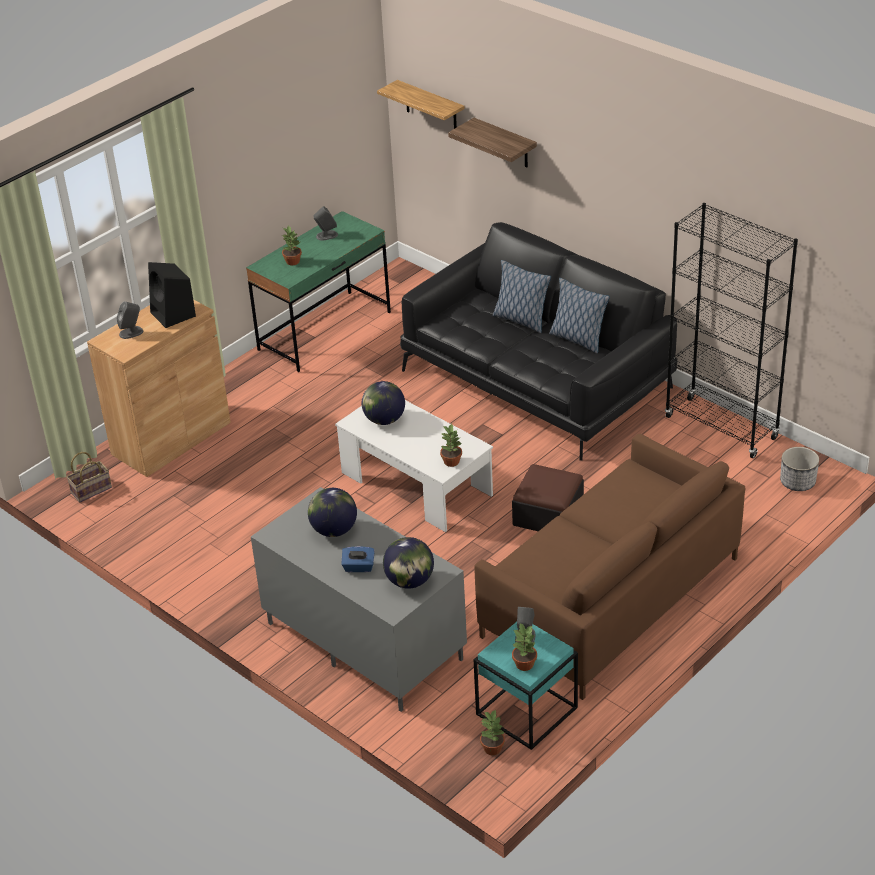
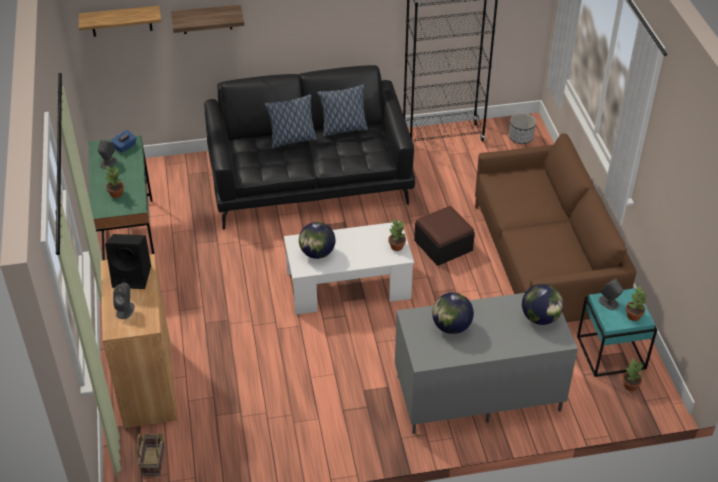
camera: 55 degrees left, 5 degrees up
blue tissue box [341,546,375,572] -> blue tissue box moved to [111,130,137,153]

